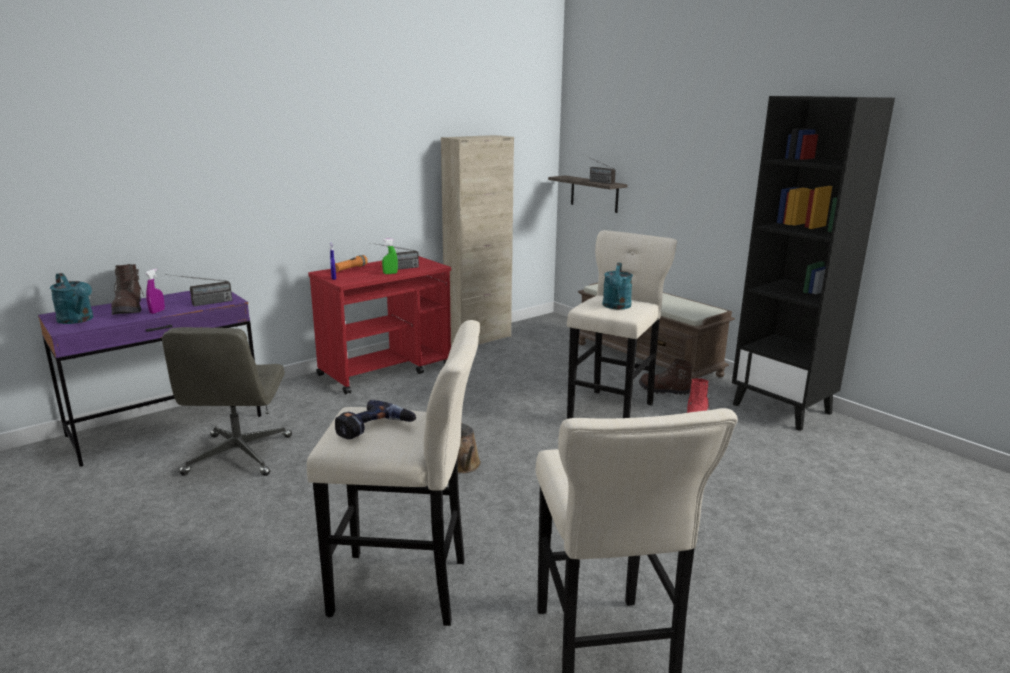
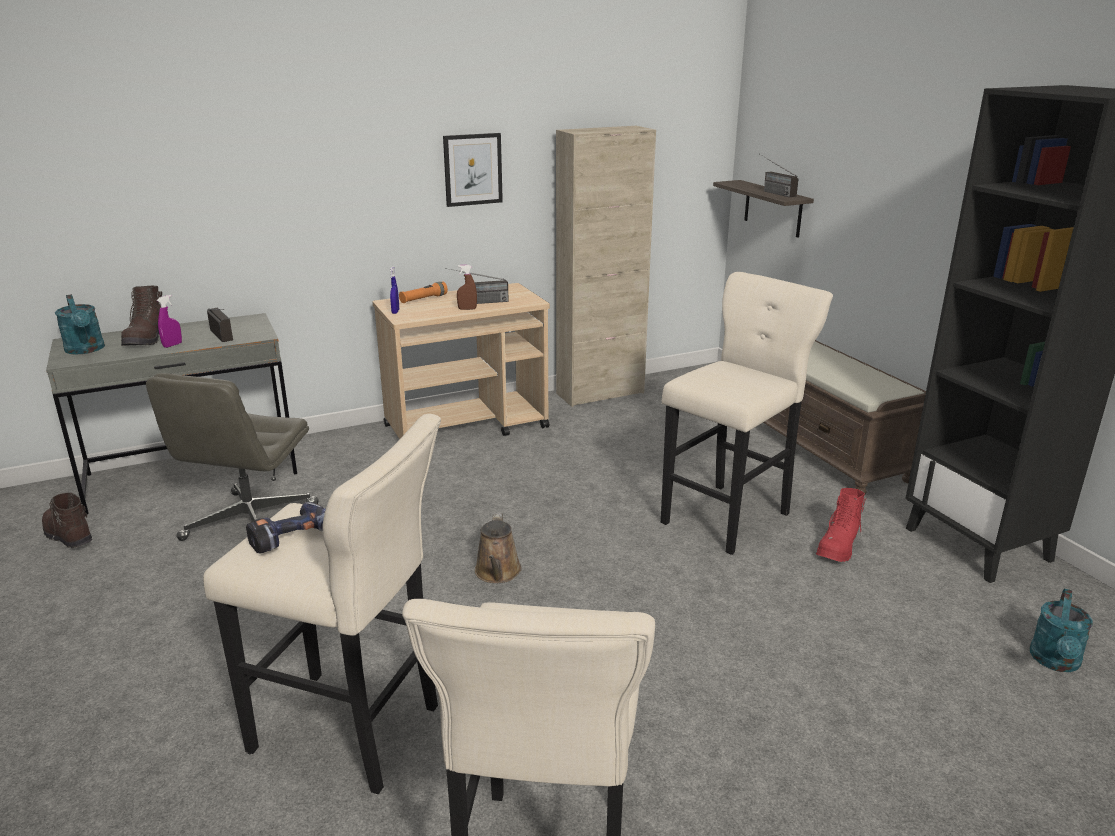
camera: 15 degrees right, 5 degrees up
purple desk [38,291,261,467] -> grey desk [46,313,297,515]
radio [165,274,232,306] -> radio turned 105 degrees counterclockwise [207,308,233,342]
red cart [308,256,451,394] -> beige cart [372,283,550,439]
green spray bottle [382,238,398,274] -> brown spray bottle [457,265,477,310]
turquoise watering can [602,262,633,309] -> turquoise watering can moved to [1030,588,1093,672]
brown boot [639,359,693,395] -> brown boot moved to [42,492,92,548]
none -> picture [443,133,503,207]

